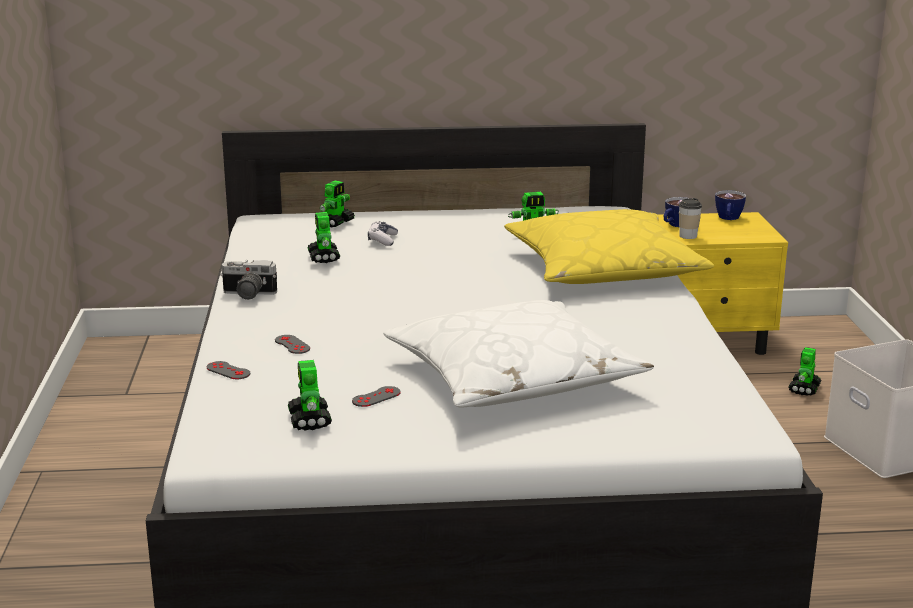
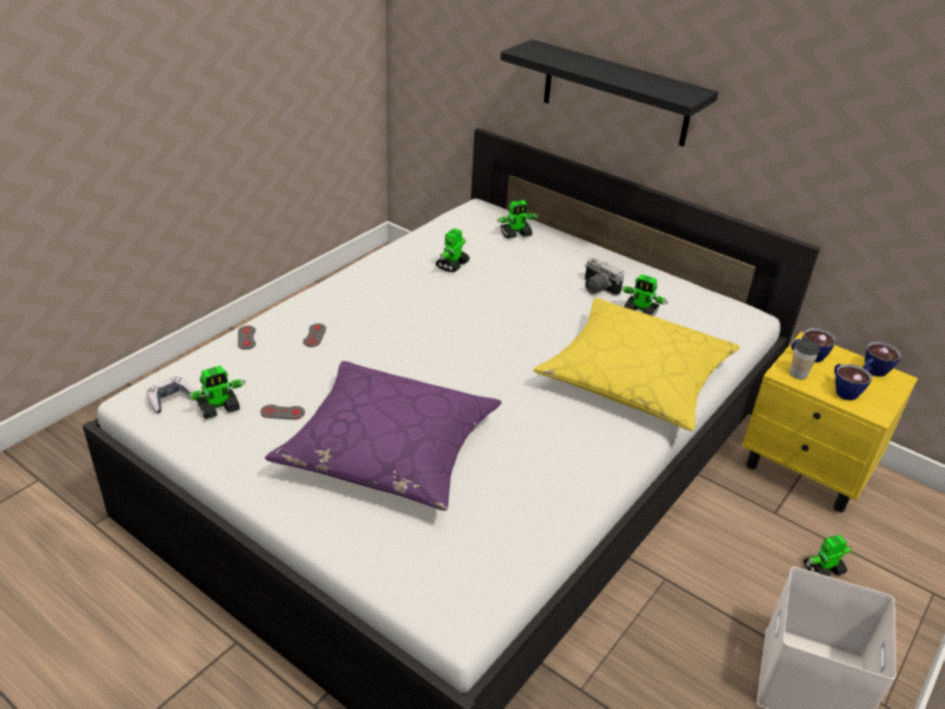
camera: 40 degrees right, 15 degrees up
camera [220,260,277,300] -> camera moved to [584,257,624,296]
toy robot [288,360,332,430] -> toy robot turned 150 degrees counterclockwise [187,365,246,419]
game controller [368,221,398,246] -> game controller moved to [146,376,194,413]
white pillow [384,300,654,408] -> purple pillow [265,361,502,511]
none -> black shelf [500,39,718,147]
none -> cup [834,364,872,400]

